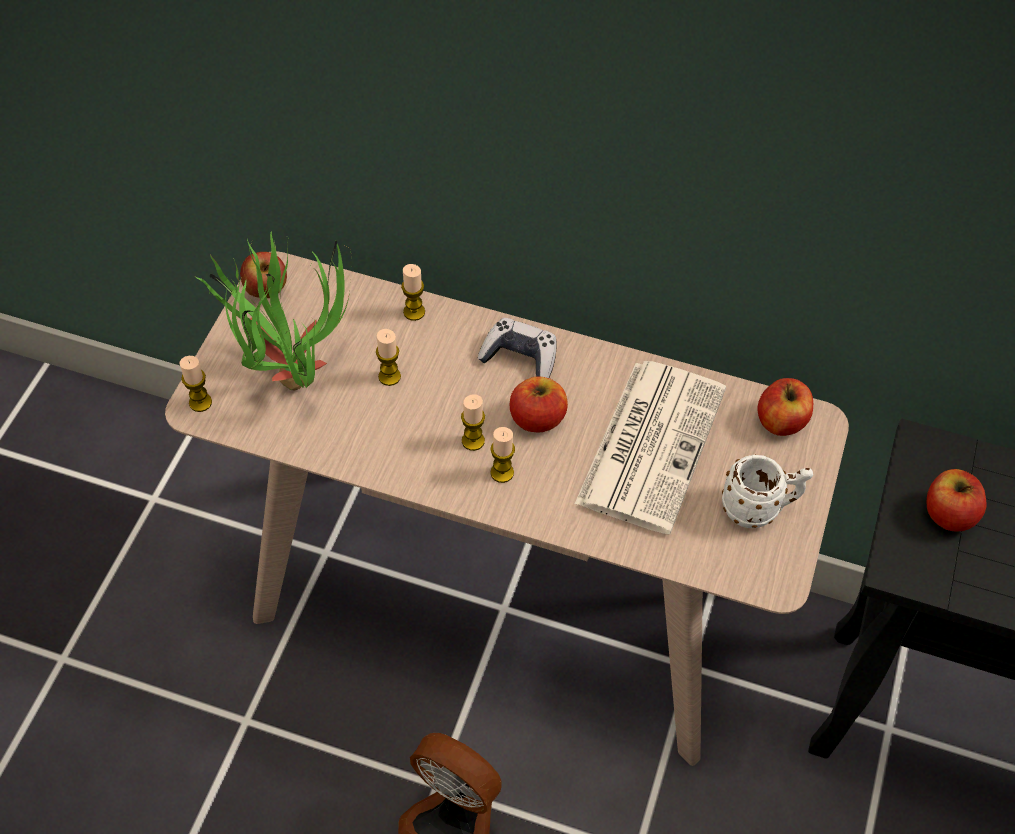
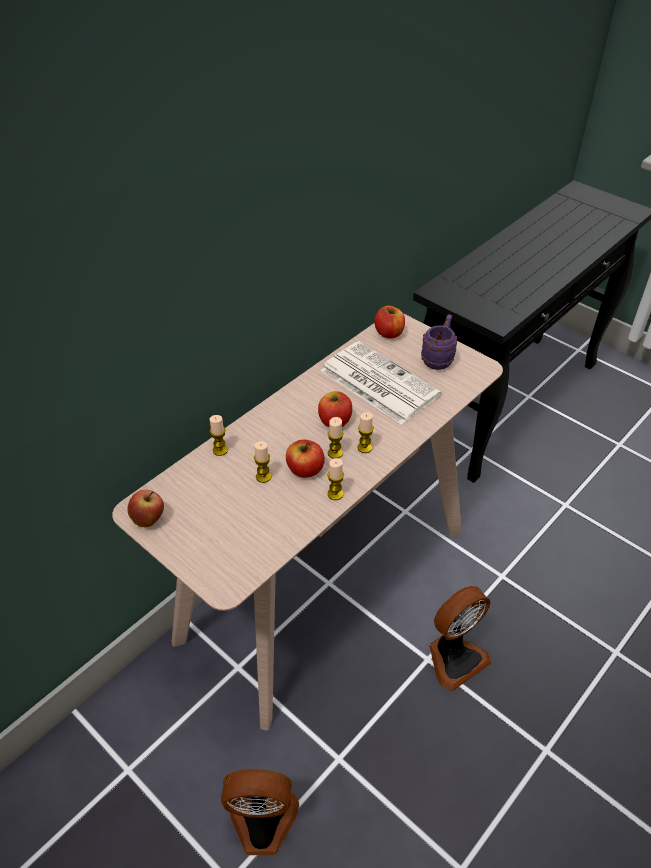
camera: 65 degrees left, 10 degrees down
candle [179,356,212,412] -> candle moved to [328,458,344,500]
potted plant [195,231,352,390] -> none
game controller [478,318,556,378] -> none
white mug [722,454,813,528] -> purple mug [421,314,457,370]
apple [927,469,987,532] -> apple moved to [286,440,325,478]
none -> fan [221,769,299,855]

